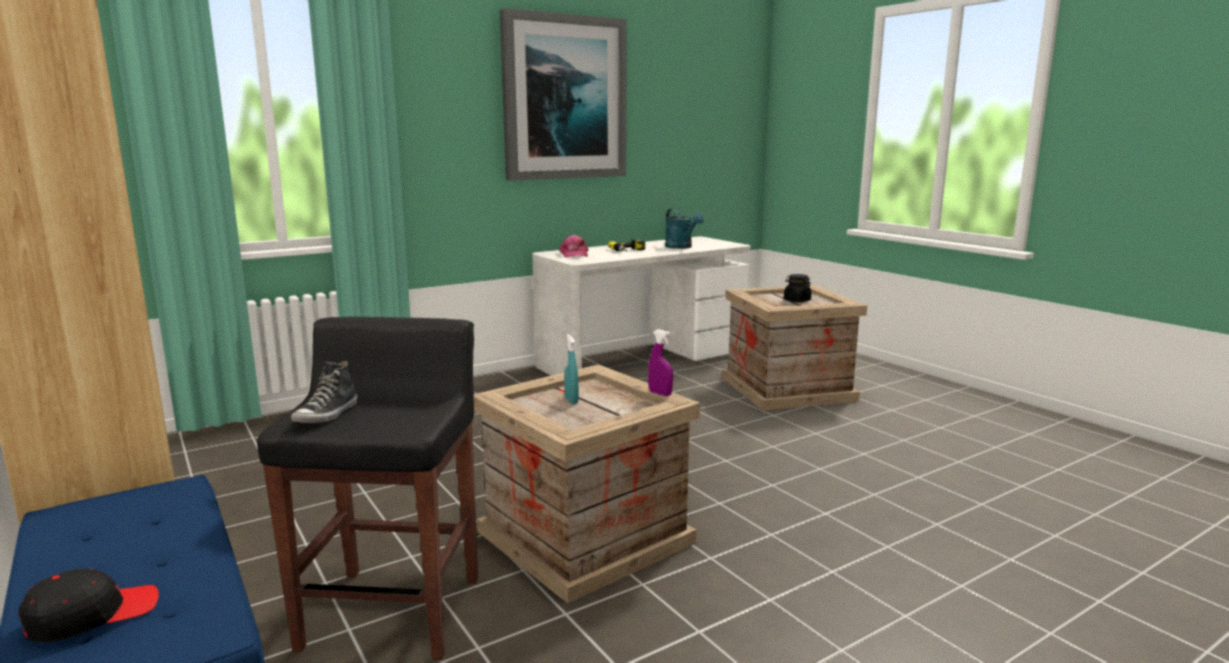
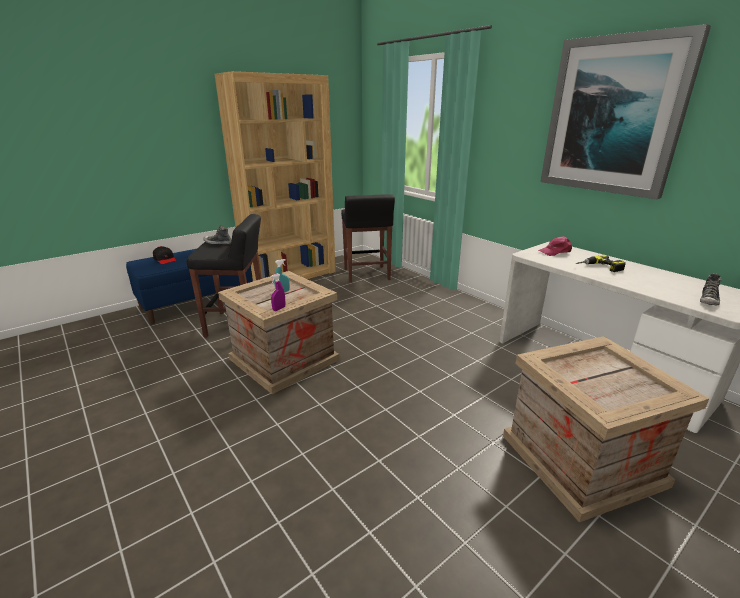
camera: 85 degrees right, 10 degrees up
turquoise watering can [665,208,704,249] -> none
black jar [784,274,812,302] -> none
none -> black stool [341,194,395,283]
none -> shoe [700,273,722,305]

